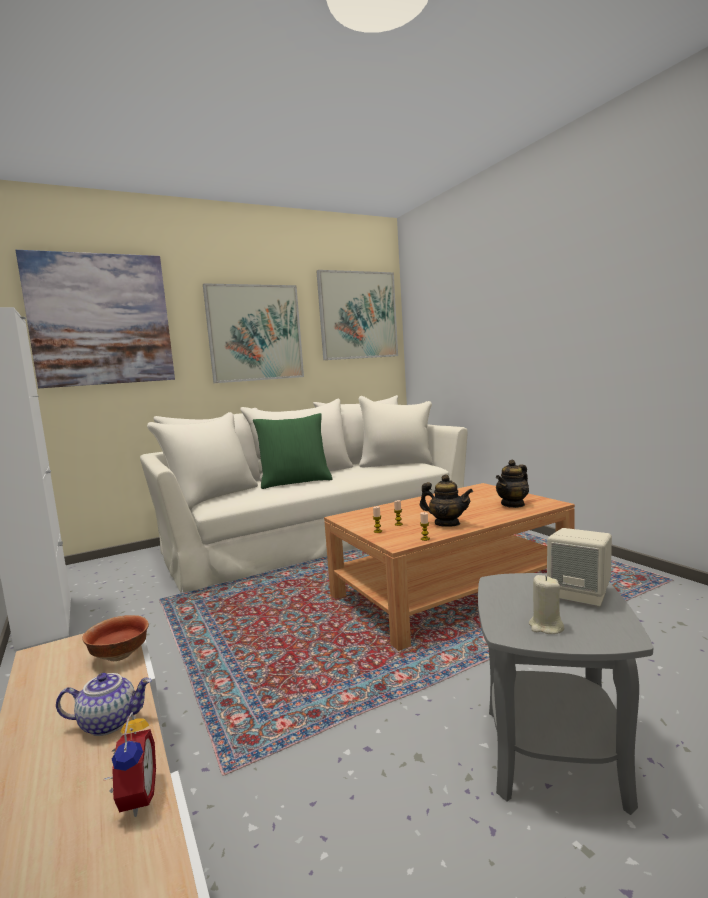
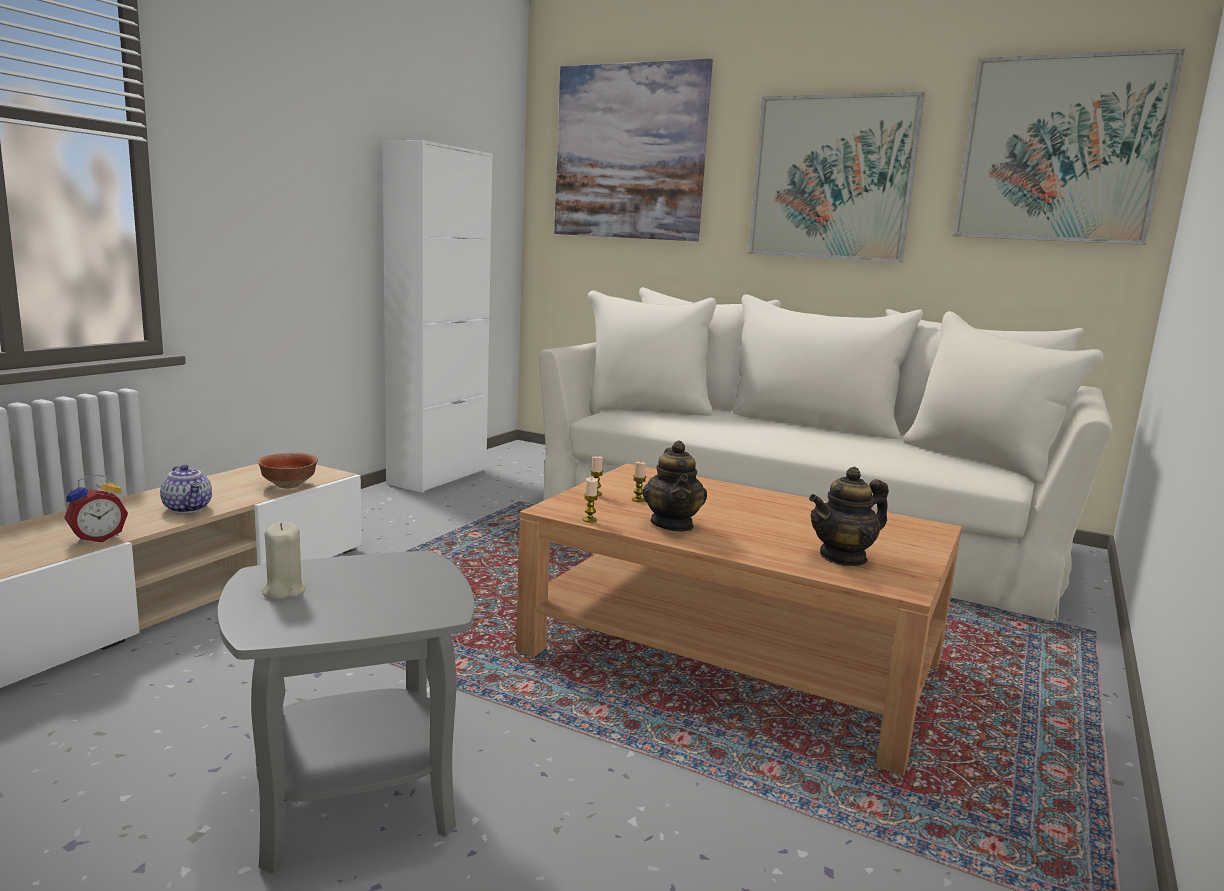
camera: 55 degrees right, 5 degrees up
green pillow [253,413,332,489] -> none
teapot [496,460,529,508] -> teapot turned 45 degrees counterclockwise [809,467,889,566]
beige speaker [547,528,612,607] -> none

